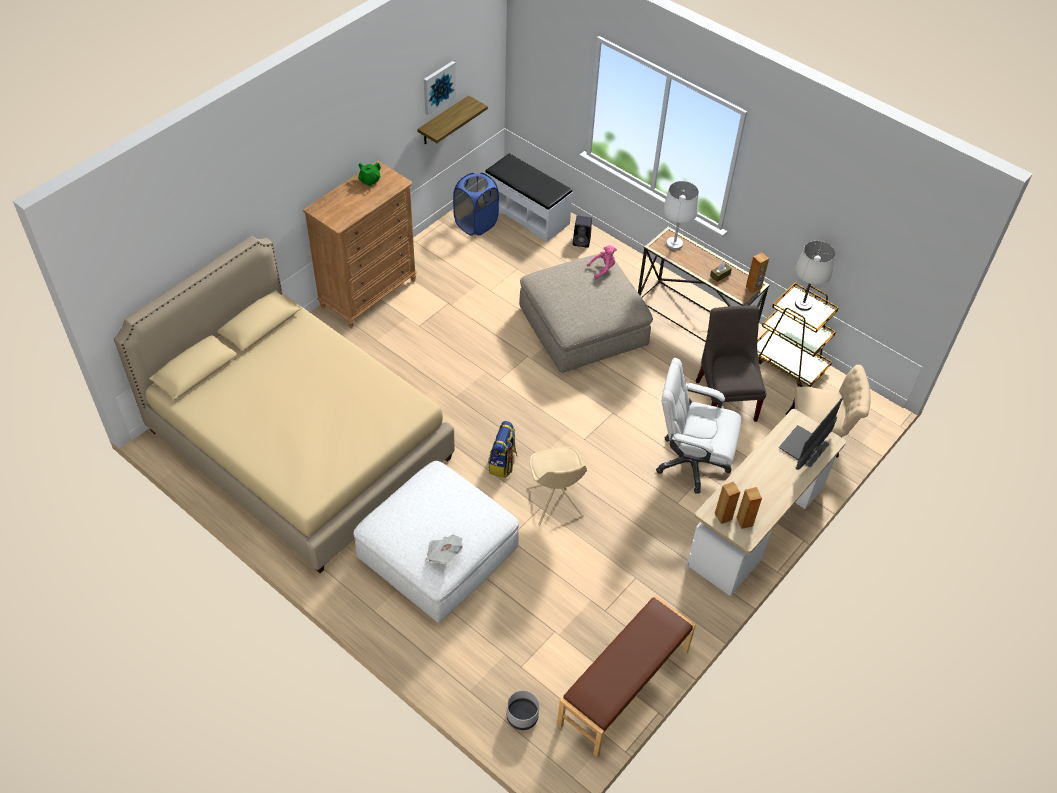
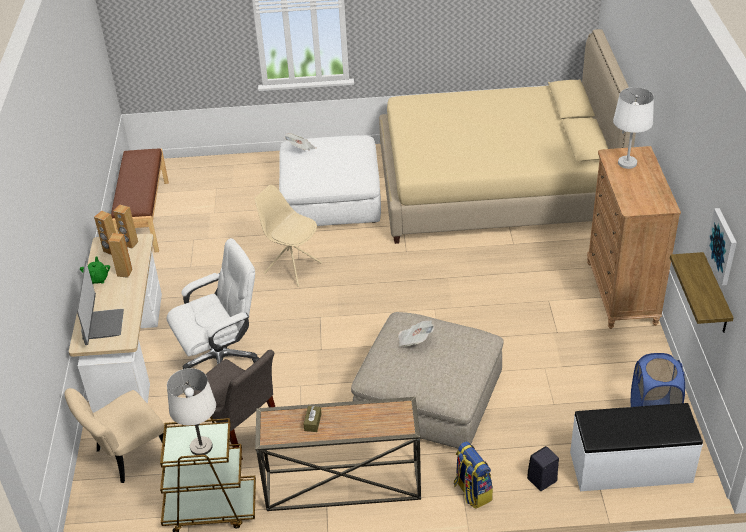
camera: 140 degrees right, 10 degrees down
green teapot [358,162,381,186] -> green teapot moved to [80,257,110,284]
backpack [488,421,518,478] -> backpack moved to [454,441,493,509]
grey planter [507,690,539,730] -> none
pink plush toy [587,245,617,279] -> none
white table lamp [663,181,699,250] -> white table lamp moved to [613,87,654,169]
brown speaker [746,252,769,293] -> brown speaker moved to [108,233,133,278]
none -> newspaper [398,320,434,347]

